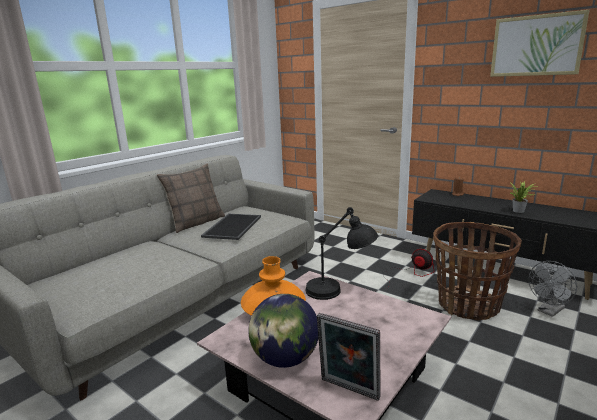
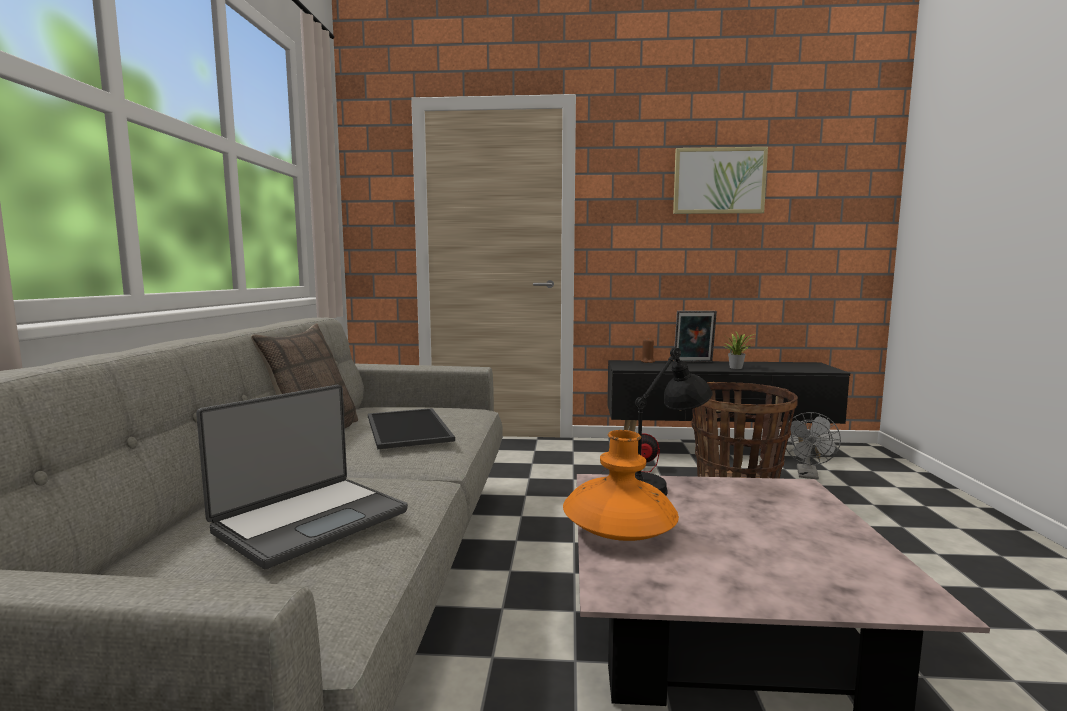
camera: 35 degrees left, 10 degrees down
globe [248,294,318,368] -> none
picture frame [317,313,381,401] -> picture frame moved to [673,311,717,363]
none -> laptop [196,385,408,569]

